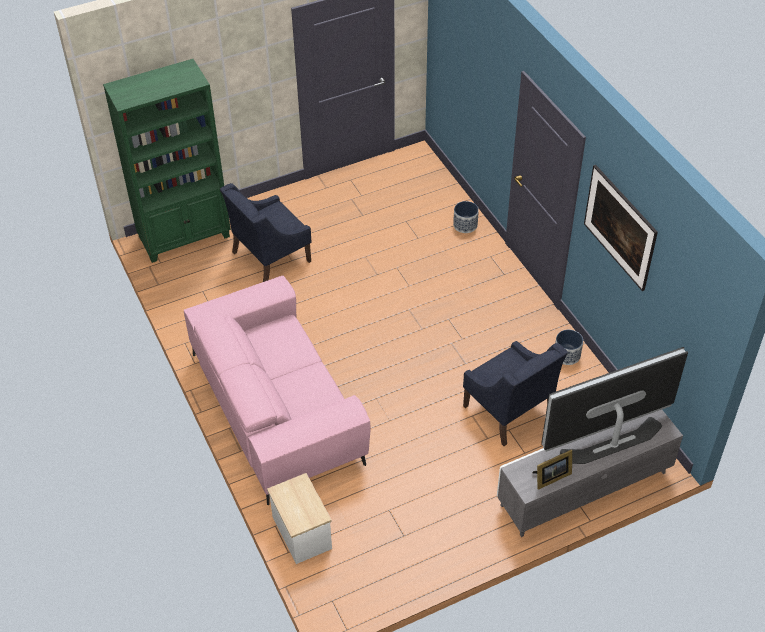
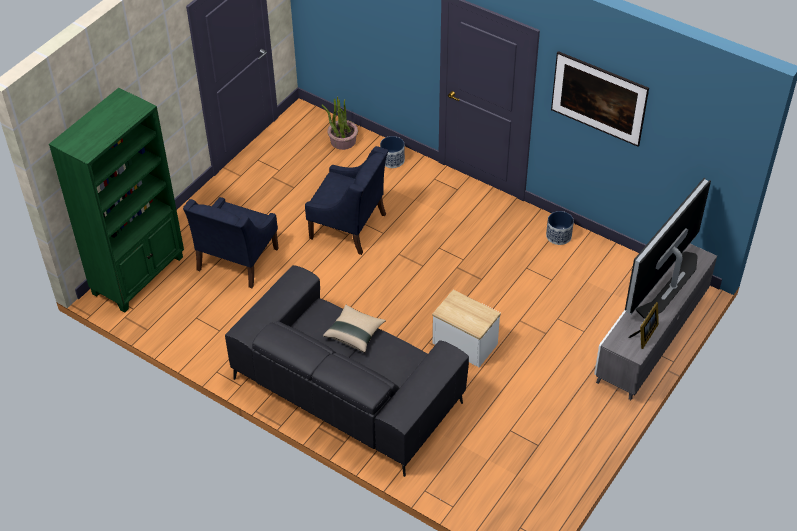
camera: 30 degrees left, 0 degrees up
pink sofa [184,276,371,505] -> grey sofa [225,265,469,477]
side table [267,473,332,564] -> side table moved to [432,289,501,367]
blue armchair [463,341,568,446] -> blue armchair moved to [305,146,388,255]
none -> potted plant [322,96,358,150]
none -> beige pillow [323,305,386,353]

